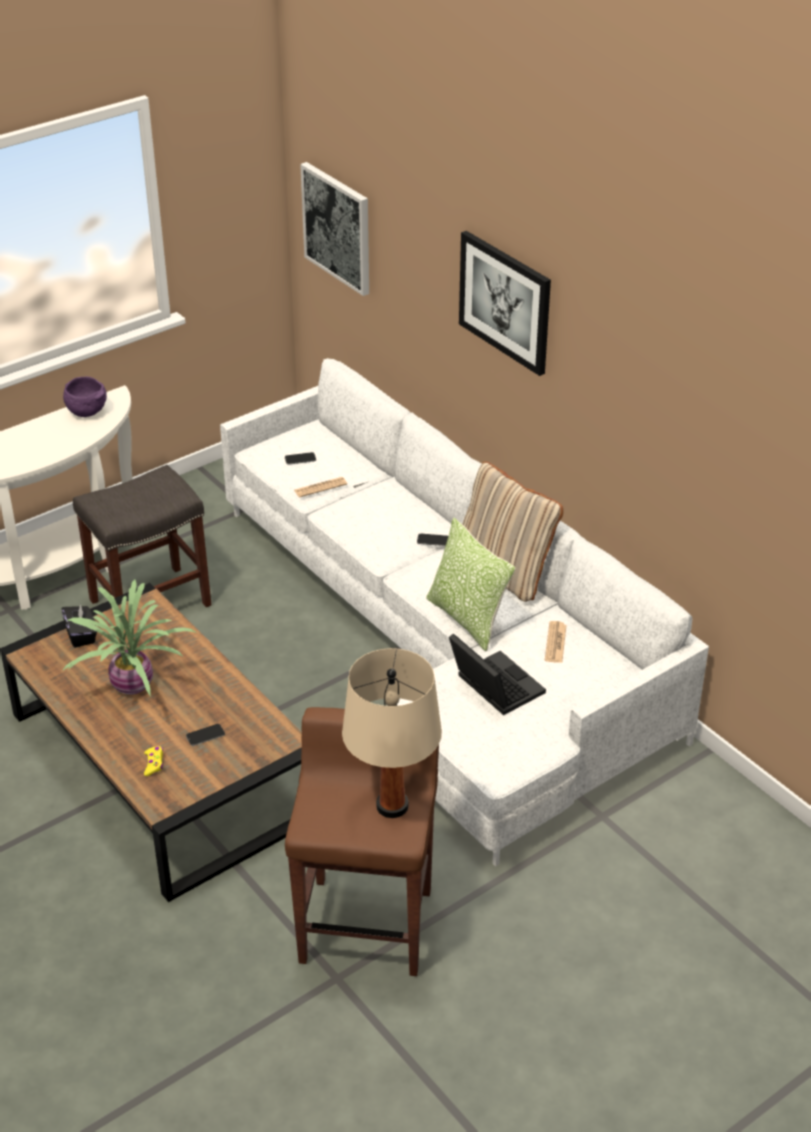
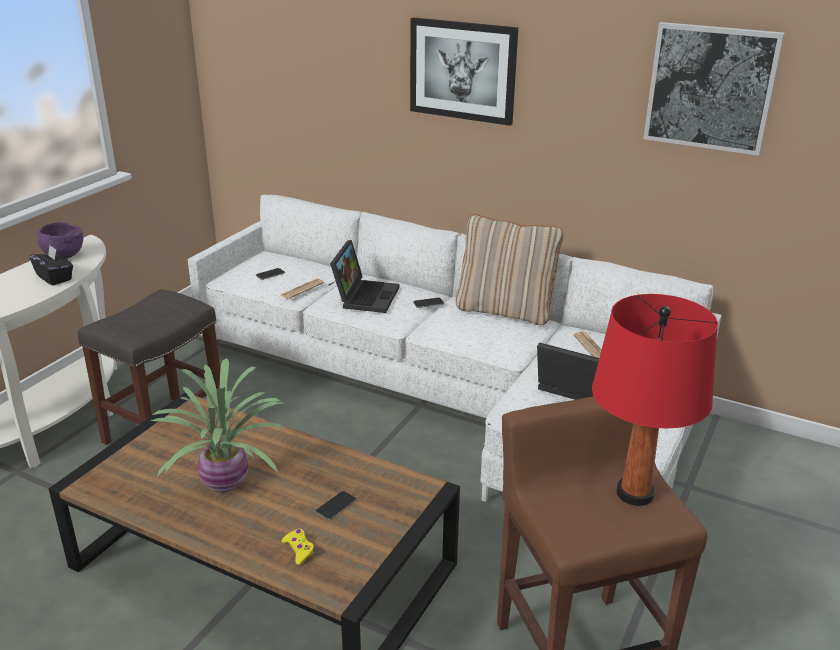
camera: 25 degrees left, 10 degrees down
black tissue box [61,604,97,647] -> black tissue box moved to [30,245,73,286]
picture [300,162,369,296] -> picture moved to [643,22,785,156]
beige table lamp [342,648,442,818] -> red table lamp [592,294,718,506]
pillow [426,517,516,651] -> none
none -> laptop [330,240,400,313]

